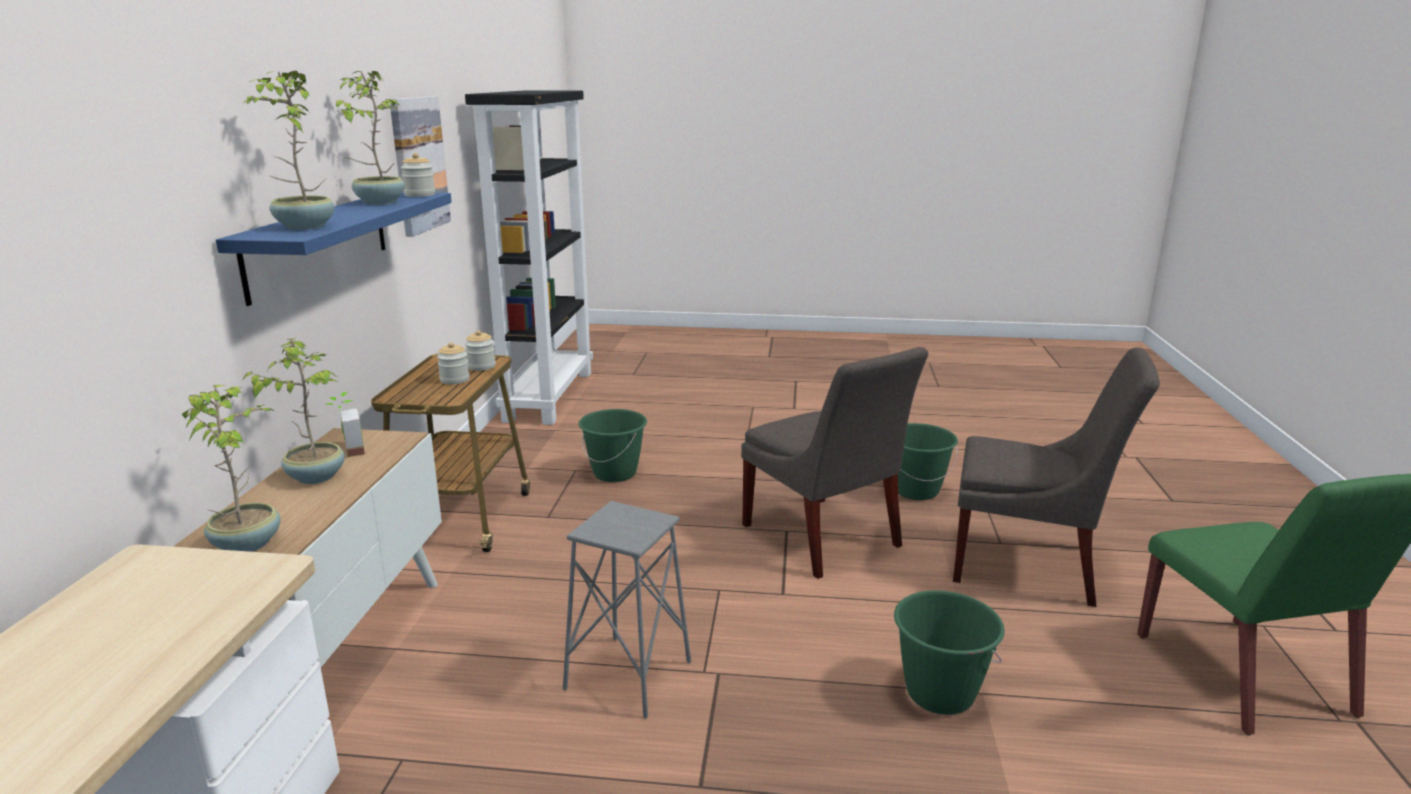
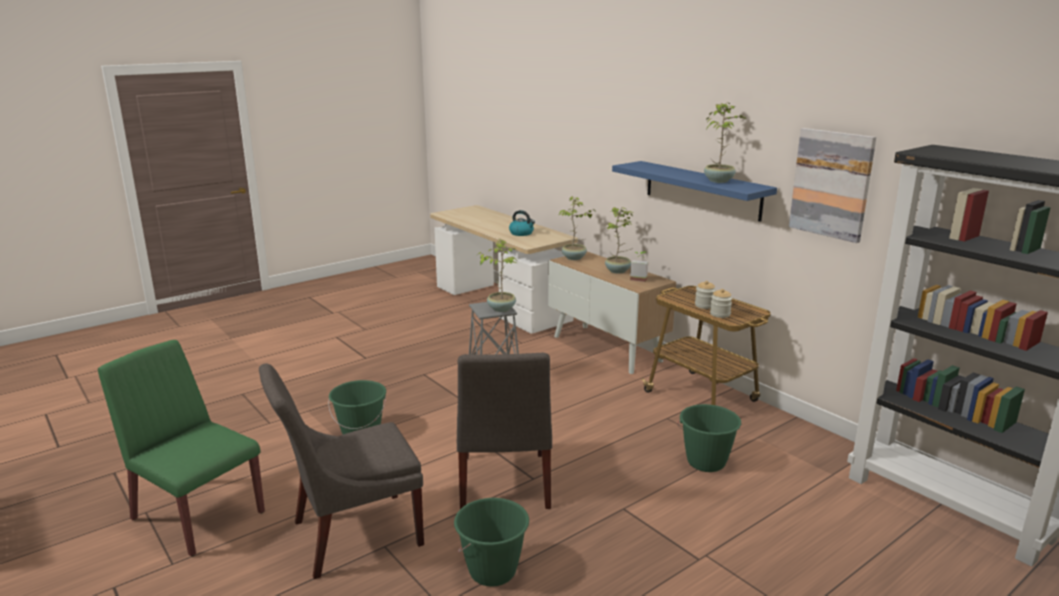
camera: 135 degrees right, 0 degrees up
potted plant [244,71,334,230] -> potted plant moved to [477,240,516,312]
jar [401,153,435,197] -> none
grey chair [741,347,928,579] -> grey chair turned 105 degrees counterclockwise [457,352,552,509]
none -> kettle [509,210,535,236]

